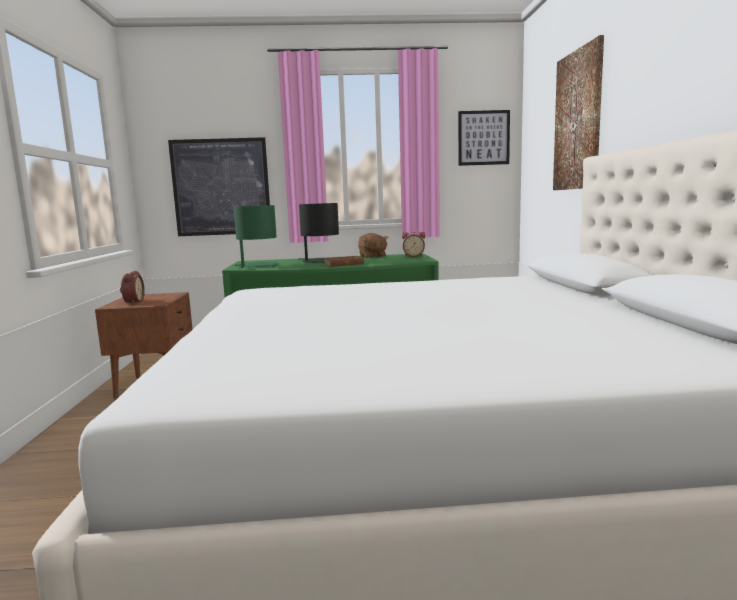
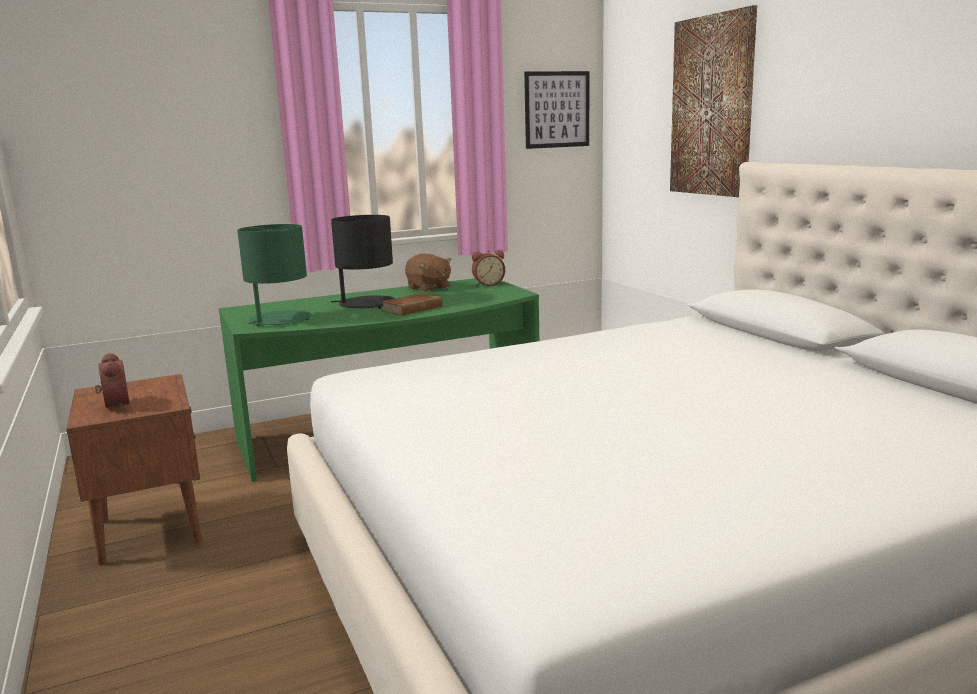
camera: 20 degrees left, 5 degrees up
picture [168,137,270,236] -> none

